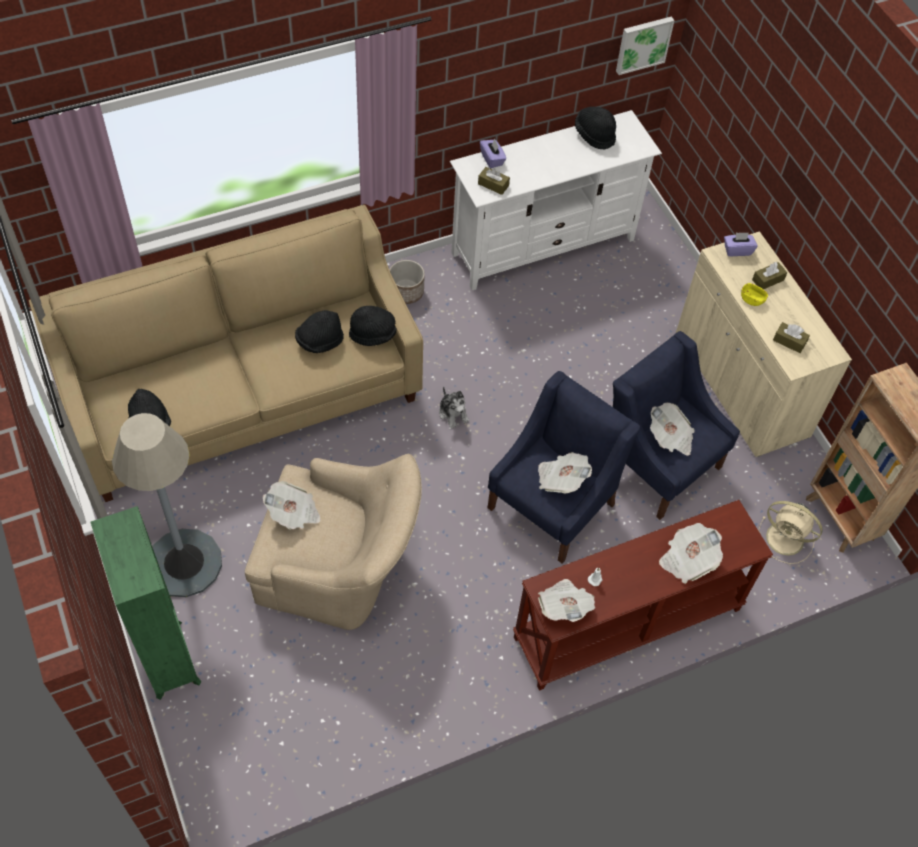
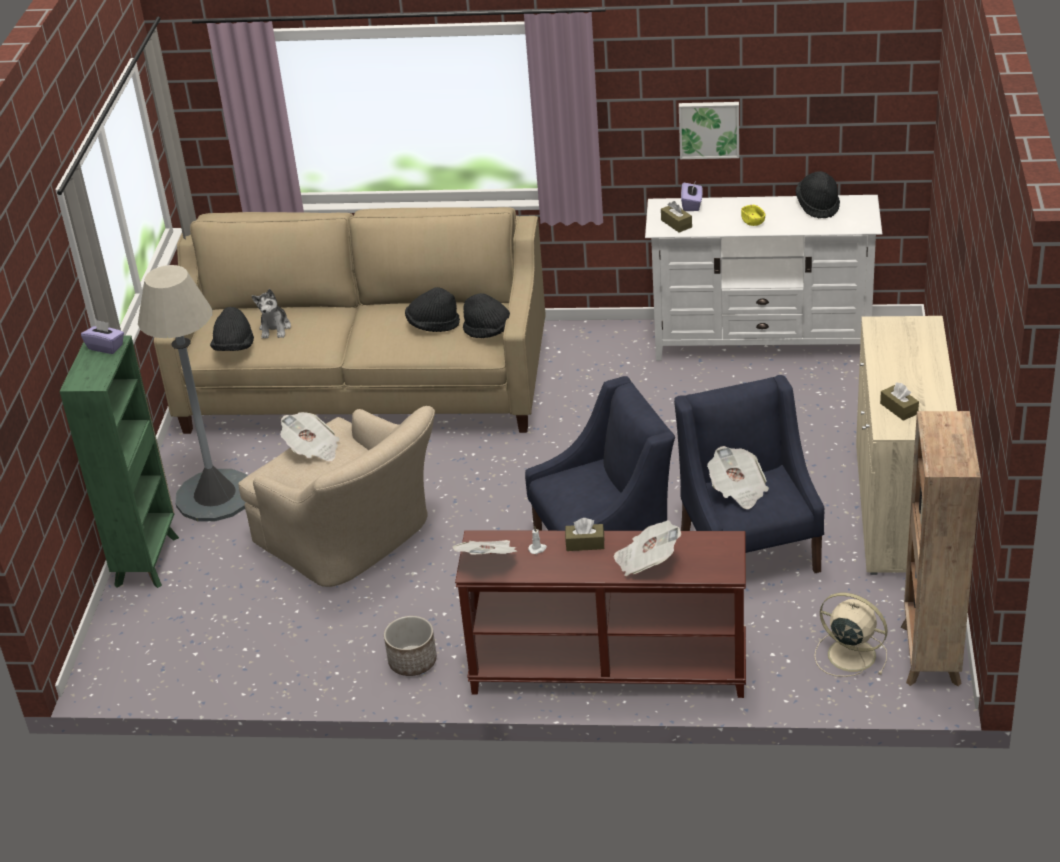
camera: 35 degrees right, 20 degrees down
planter [389,260,425,304] -> planter moved to [384,616,437,676]
plush toy [439,386,469,429] -> plush toy moved to [252,289,291,339]
newspaper [538,452,592,494] -> none
picture [616,16,675,75] -> picture moved to [679,102,739,159]
purple tissue box [724,233,758,256] -> purple tissue box moved to [81,320,124,354]
yellow bowl [741,283,768,306] -> yellow bowl moved to [741,205,765,226]
brown tissue box [752,262,787,289] -> brown tissue box moved to [565,518,605,551]
beige fan [758,501,823,564] -> beige fan turned 150 degrees clockwise [814,593,888,677]

